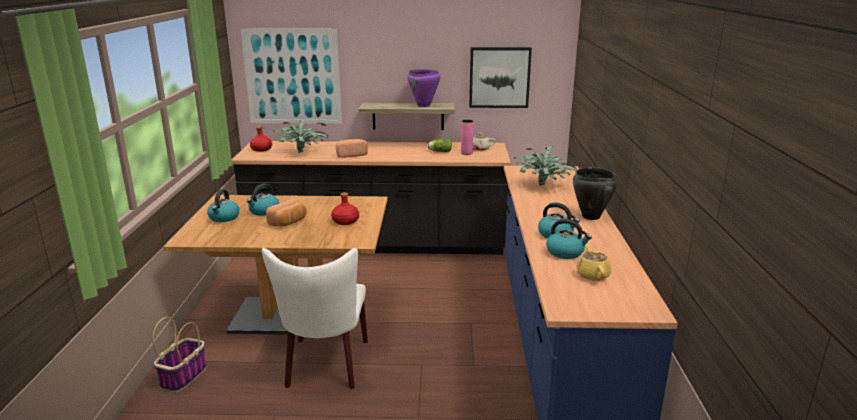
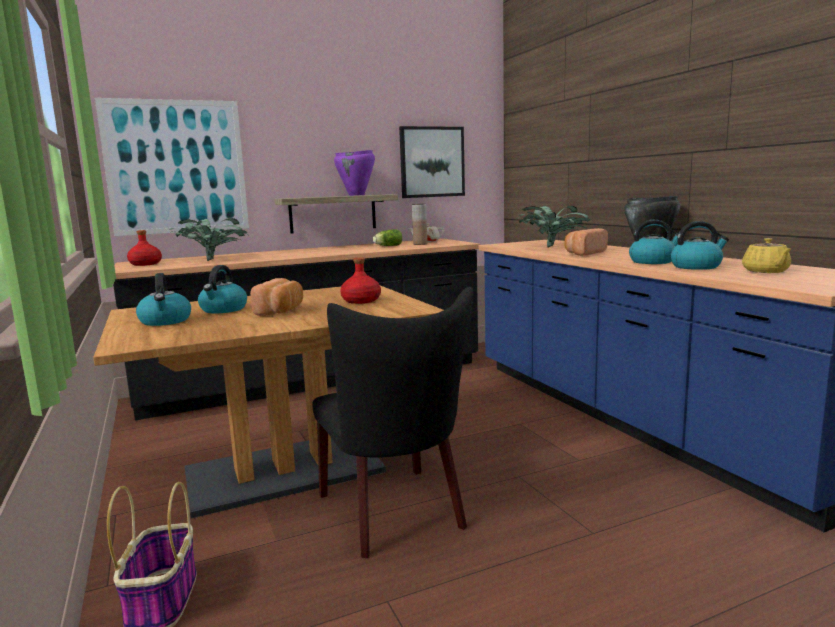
camera: 25 degrees left, 10 degrees down
white chair [262,248,368,389] -> black chair [312,287,473,558]
bread [336,139,368,158] -> bread moved to [564,228,608,256]
pink vase [461,120,474,155] -> brown vase [412,204,427,245]
yellow teapot [577,244,611,281] -> yellow teapot turned 150 degrees counterclockwise [742,238,791,273]

